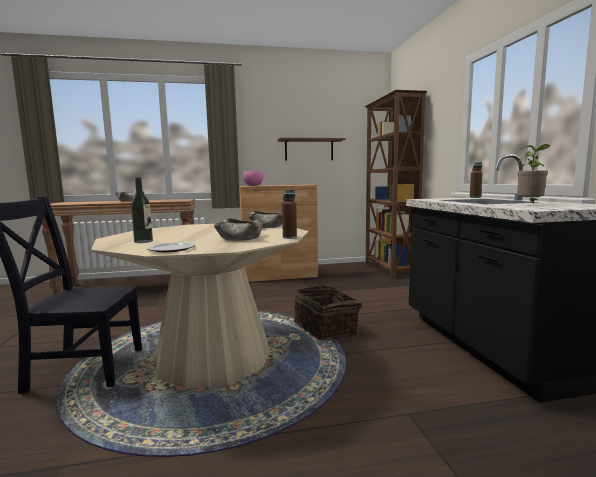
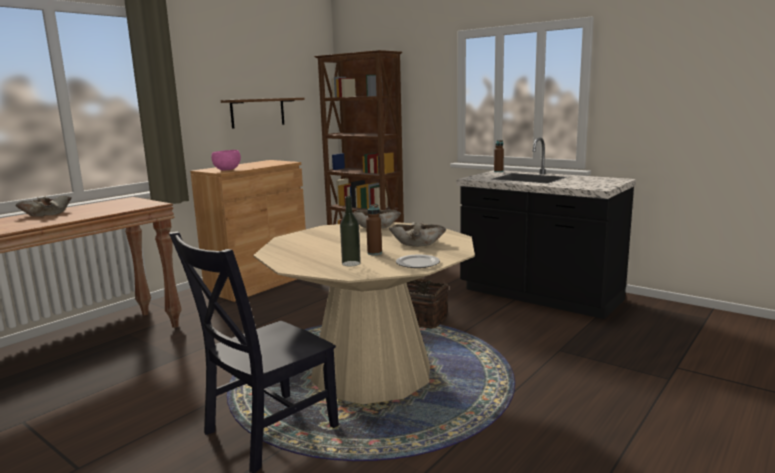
camera: 40 degrees left, 5 degrees up
brown bottle [282,190,297,239] -> brown bottle moved to [366,204,382,255]
potted plant [517,144,551,204] -> none

